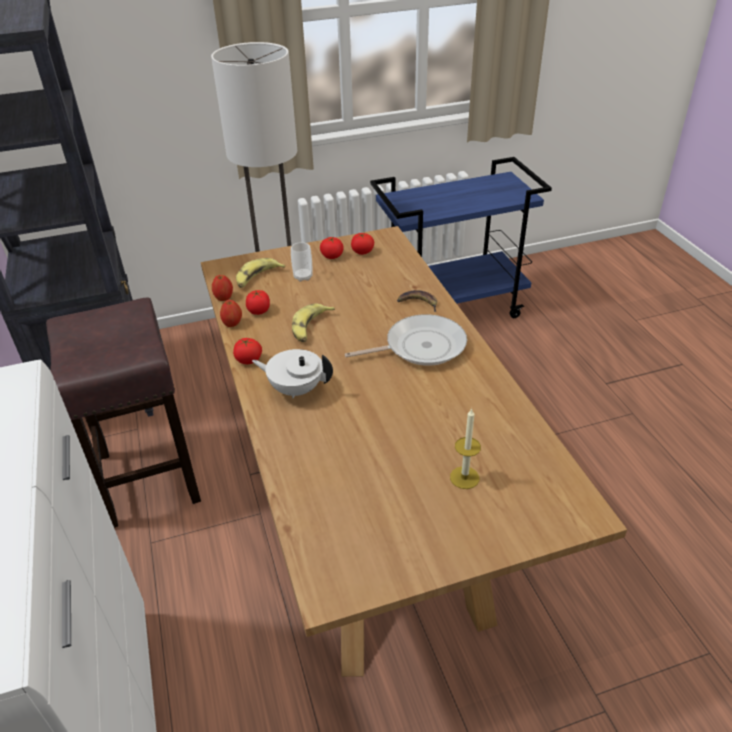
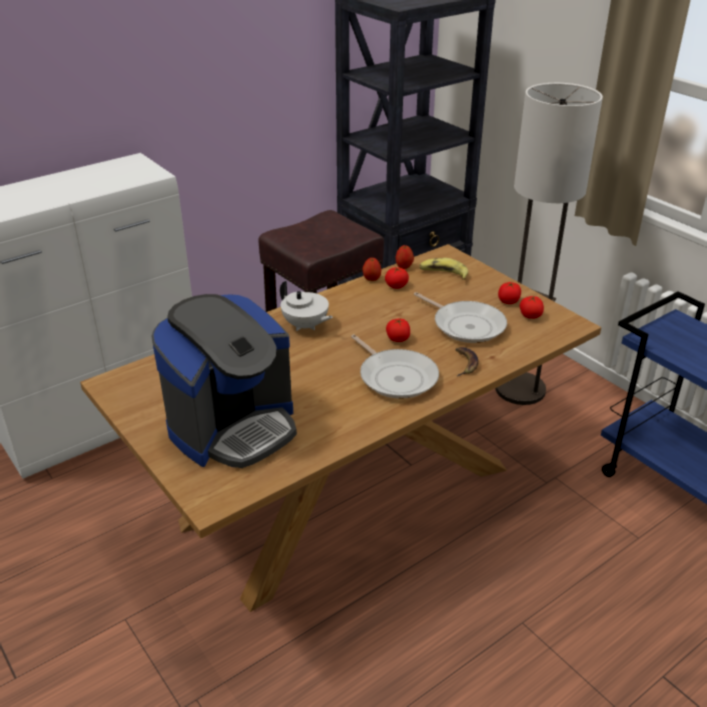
camera: 70 degrees right, 5 degrees down
tomato [233,338,262,364] -> tomato moved to [386,318,410,342]
white teapot [252,349,333,398] -> white teapot turned 135 degrees clockwise [280,280,333,331]
cup [291,242,312,282] -> none
banana [292,303,335,342] -> none
candle [450,408,481,489] -> coffee machine [151,294,297,468]
none -> frying pan [414,292,507,343]

